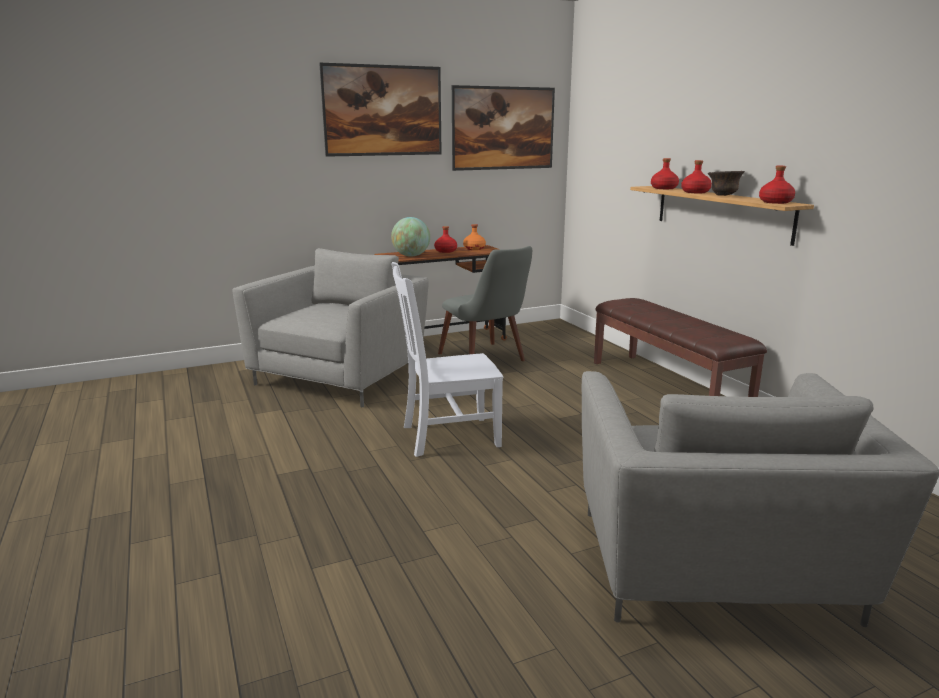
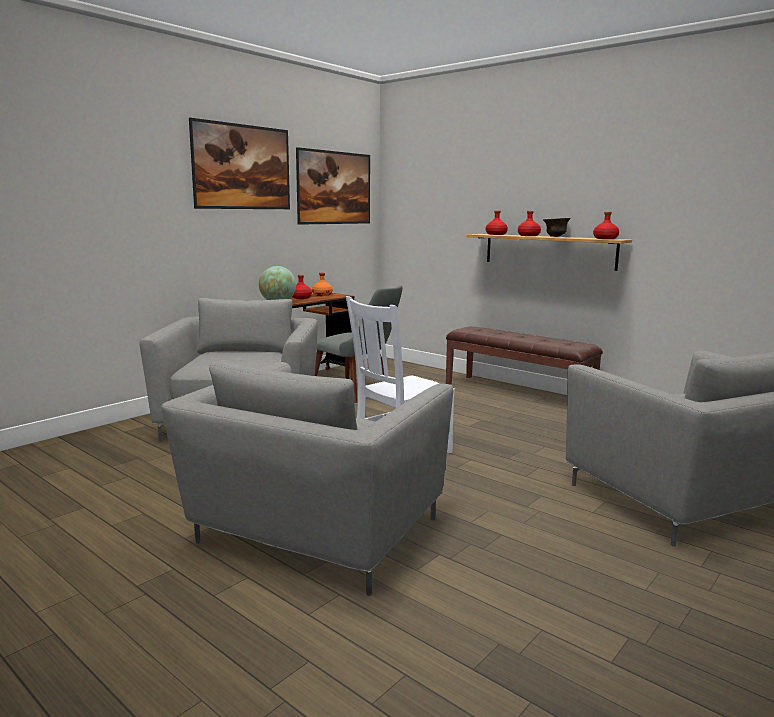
camera: 25 degrees left, 5 degrees down
none -> grey armchair [161,361,453,596]

